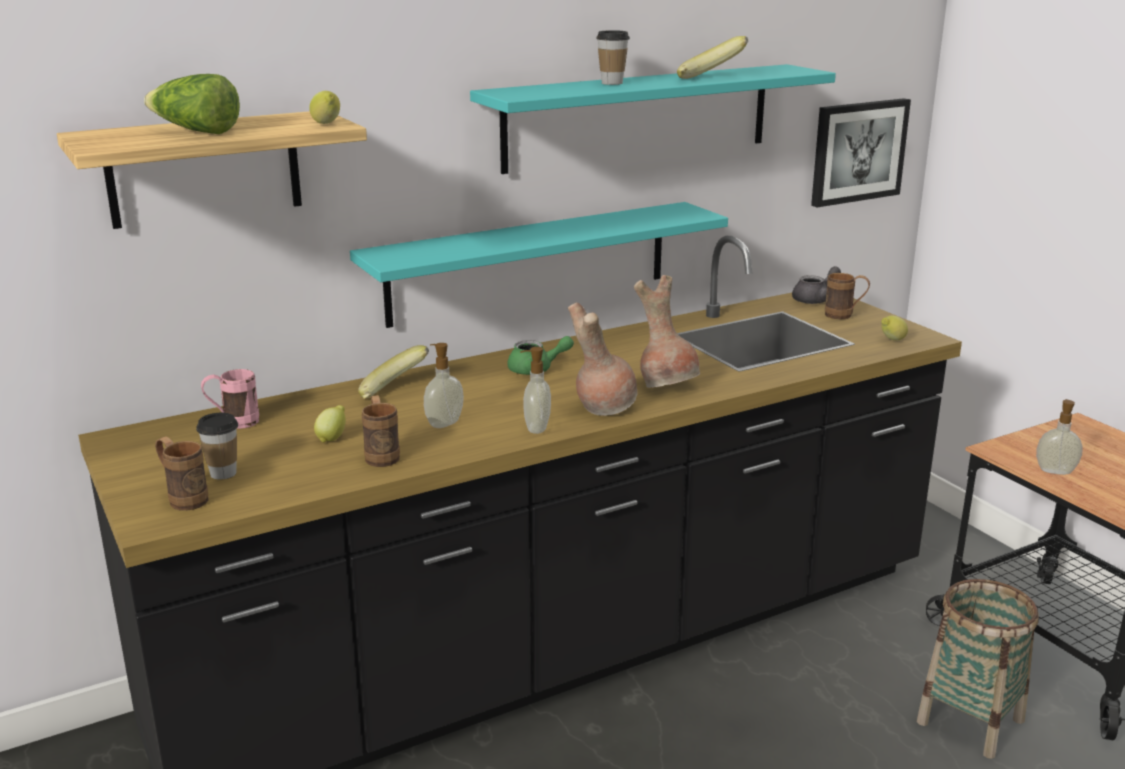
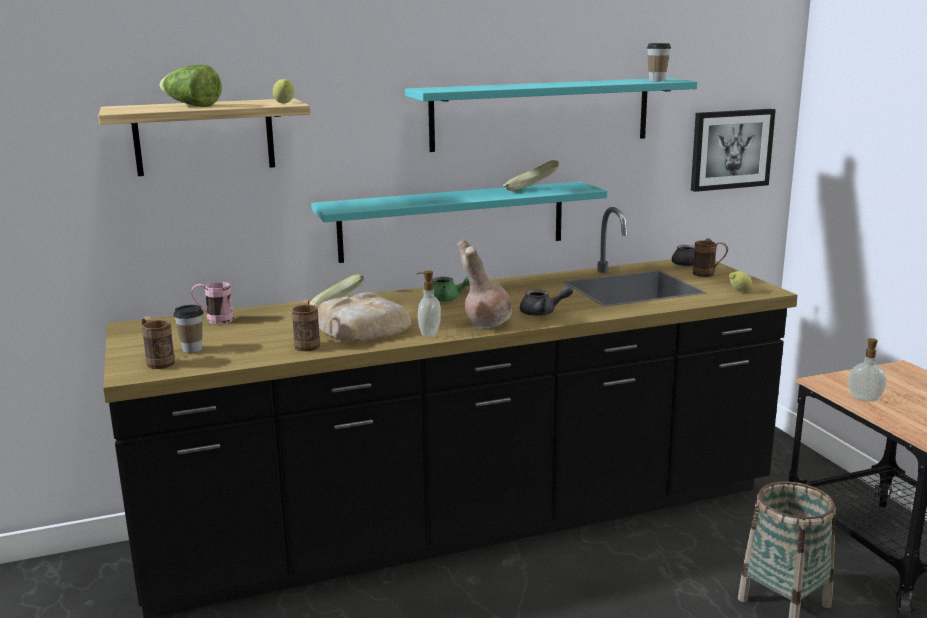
camera: 10 degrees right, 5 degrees down
lemon [314,405,346,443] -> none
soap dispenser [424,343,464,428] -> bread [318,292,411,342]
cup [596,30,630,85] -> cup moved to [647,43,671,81]
brown vase [634,275,700,388] -> grey teapot [520,285,573,316]
banana [677,36,748,79] -> banana moved to [503,160,559,191]

